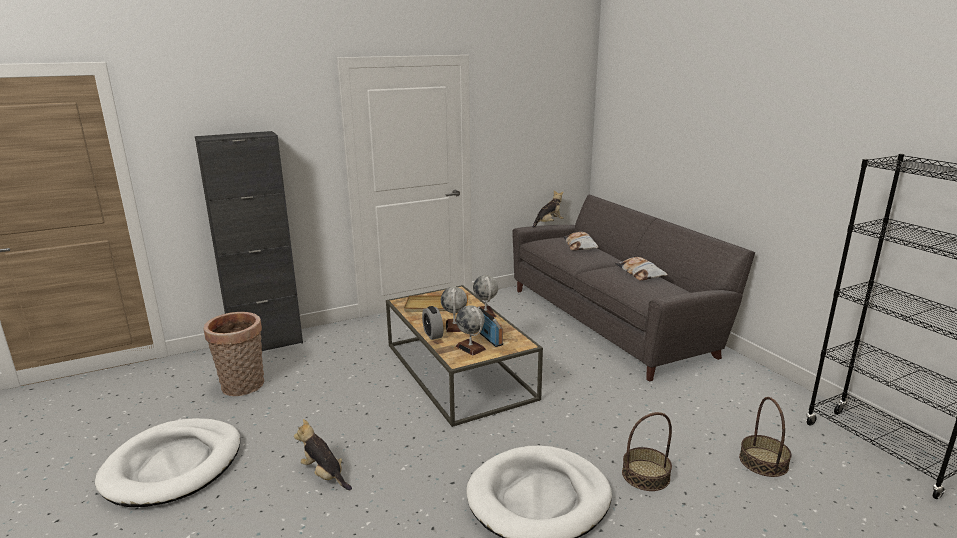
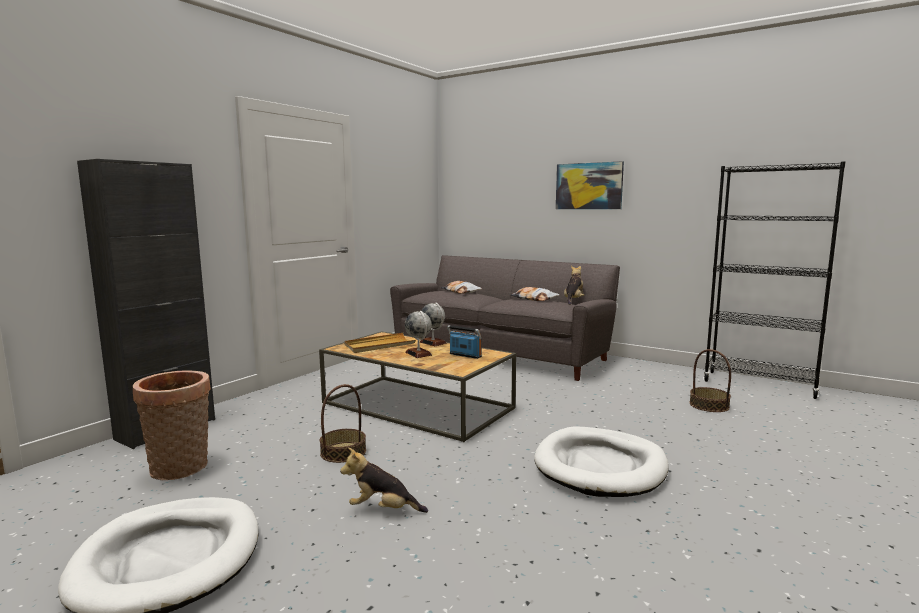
camera: 30 degrees left, 10 degrees down
alarm clock [422,306,443,340] -> none
globe [456,305,486,356] -> none
plush toy [533,190,564,228] -> plush toy moved to [564,266,585,305]
basket [622,412,672,491] -> basket moved to [320,384,366,463]
none -> picture [556,161,624,209]

